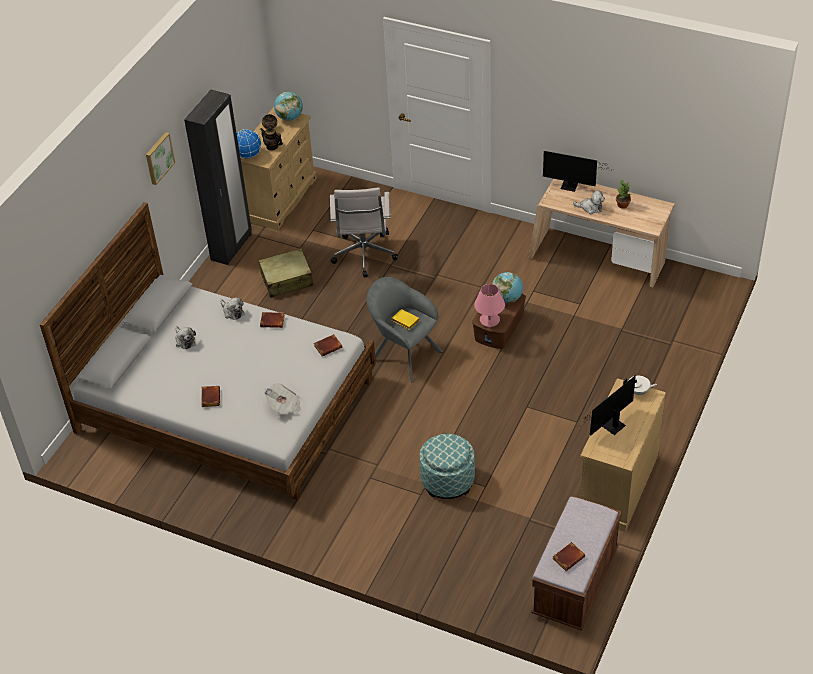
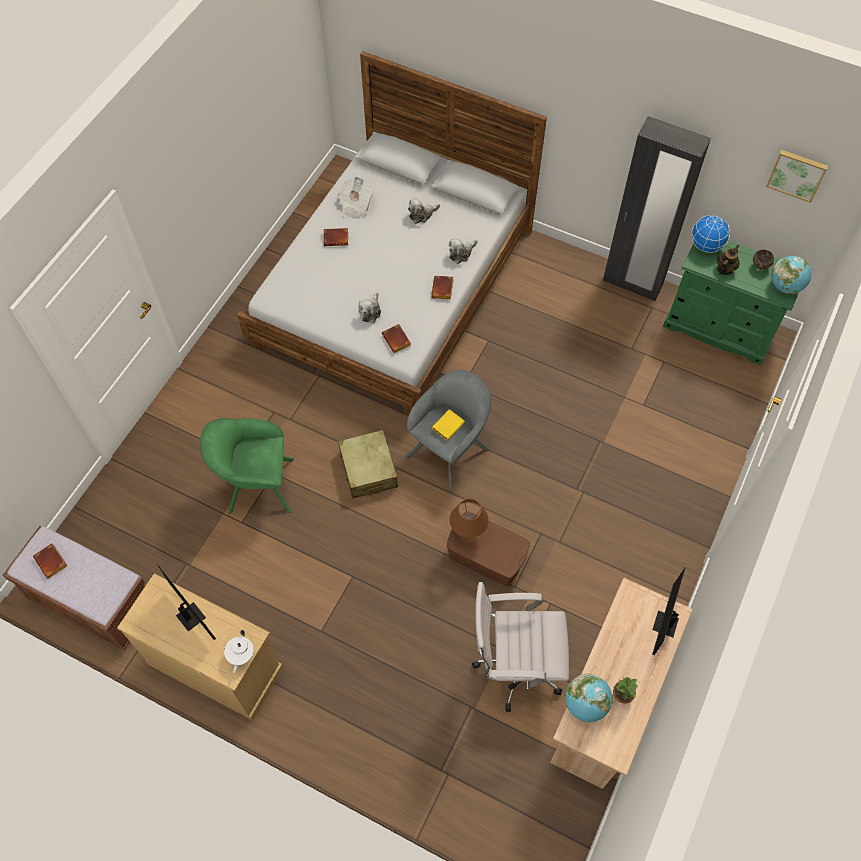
camera: 90 degrees right, 15 degrees up
picture [146,132,175,185] -> picture moved to [766,150,828,203]
beige dresser [240,107,317,230] -> green dresser [663,241,799,365]
beige suitcase [259,248,313,297] -> beige suitcase moved to [338,430,398,499]
newspaper [264,384,301,415] -> newspaper moved to [338,176,374,218]
white office chair [330,188,398,277] -> white office chair moved to [472,582,569,712]
ottoman [419,434,475,499] -> green armchair [200,418,294,514]
pink table lamp [474,284,505,327] -> brown table lamp [450,499,489,542]
globe [492,272,523,303] -> globe moved to [565,674,613,722]
plush toy [573,190,605,214] -> plush toy moved to [358,292,381,323]

